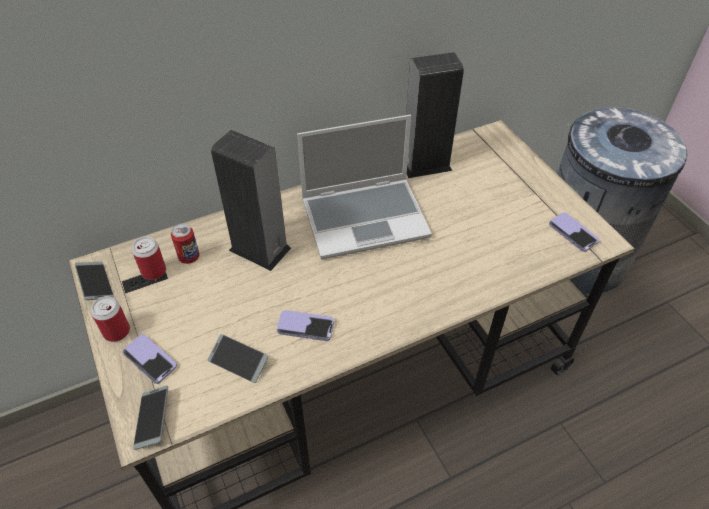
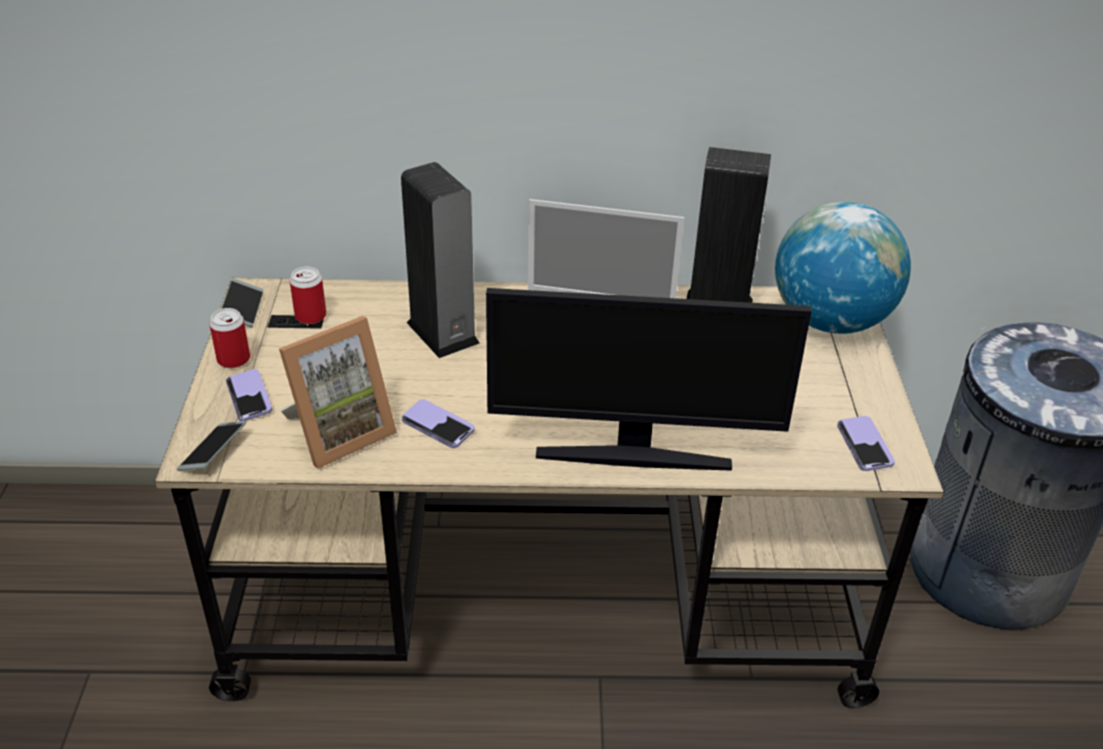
camera: 25 degrees right, 10 degrees down
can [171,223,200,264] -> none
phone [208,334,268,383] -> picture frame [279,316,397,469]
none -> monitor [486,288,812,471]
none -> globe [775,202,911,334]

